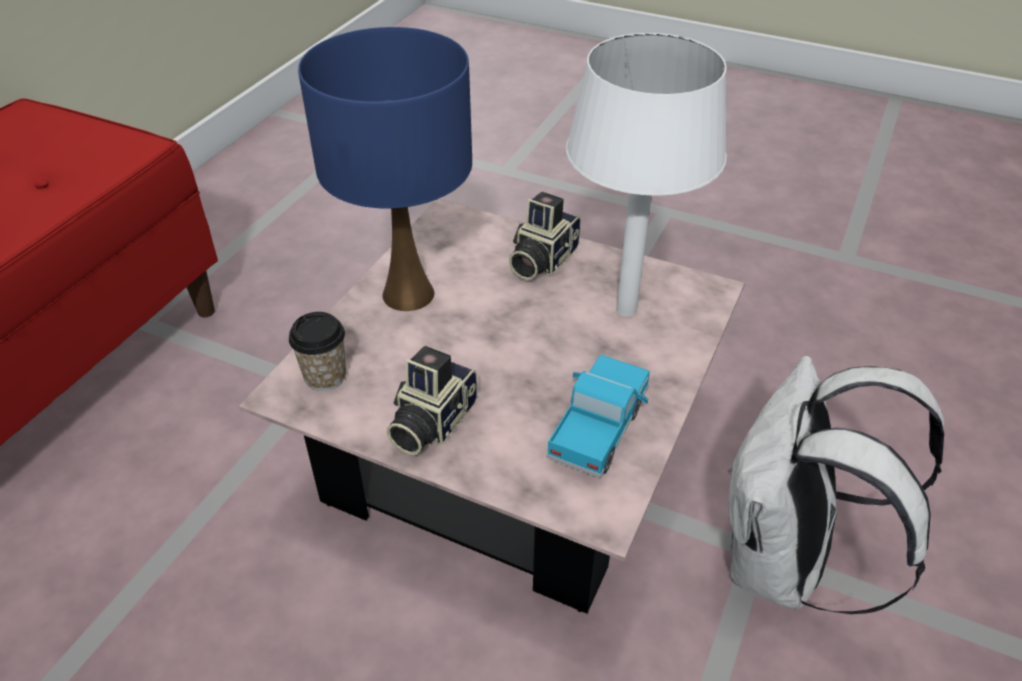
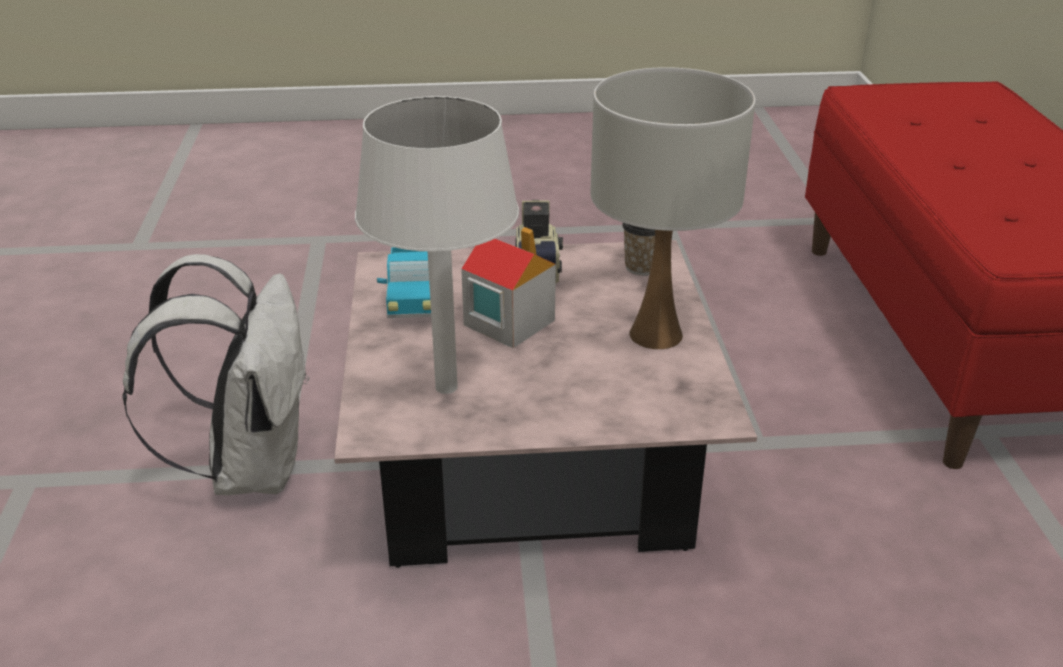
camera: 150 degrees right, 10 degrees down
blue table lamp [298,27,472,311] -> white table lamp [590,67,755,349]
camera [509,192,581,280] -> none
none -> toy house [461,227,556,348]

